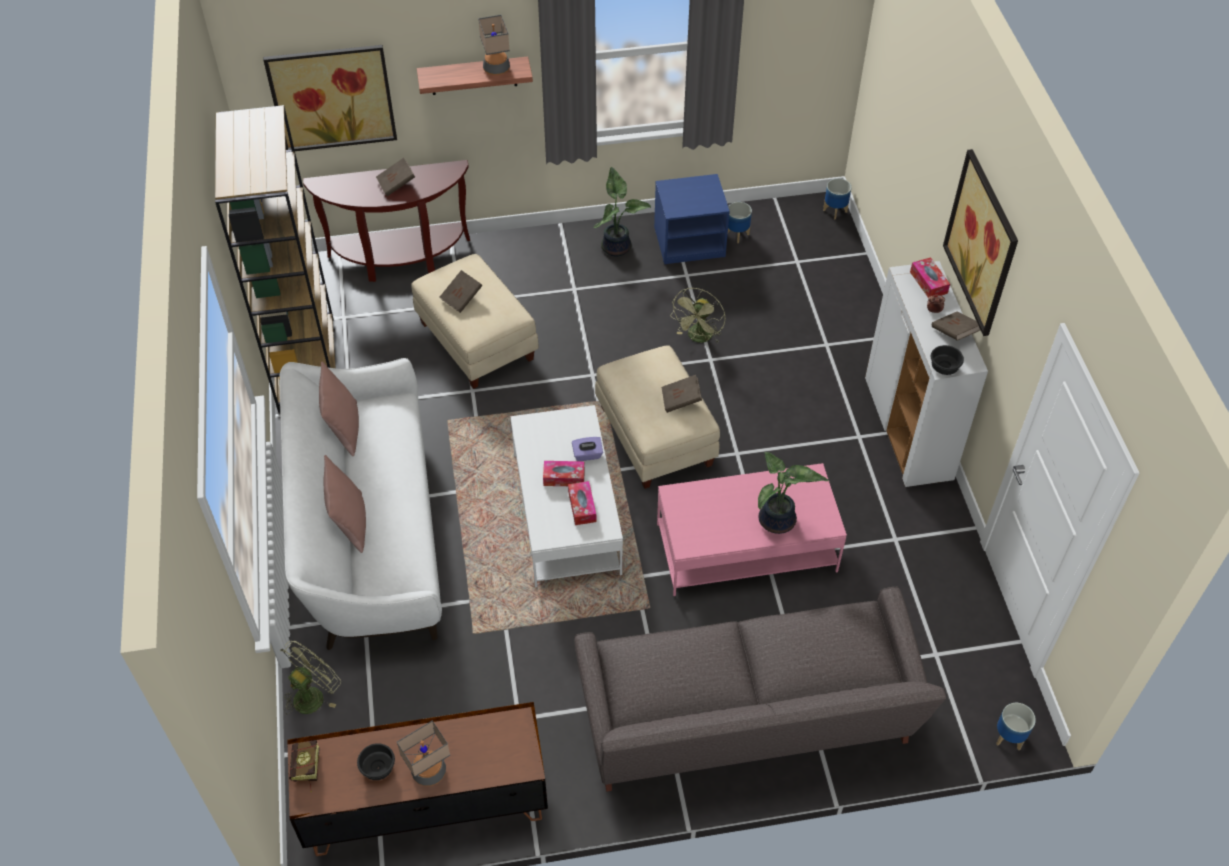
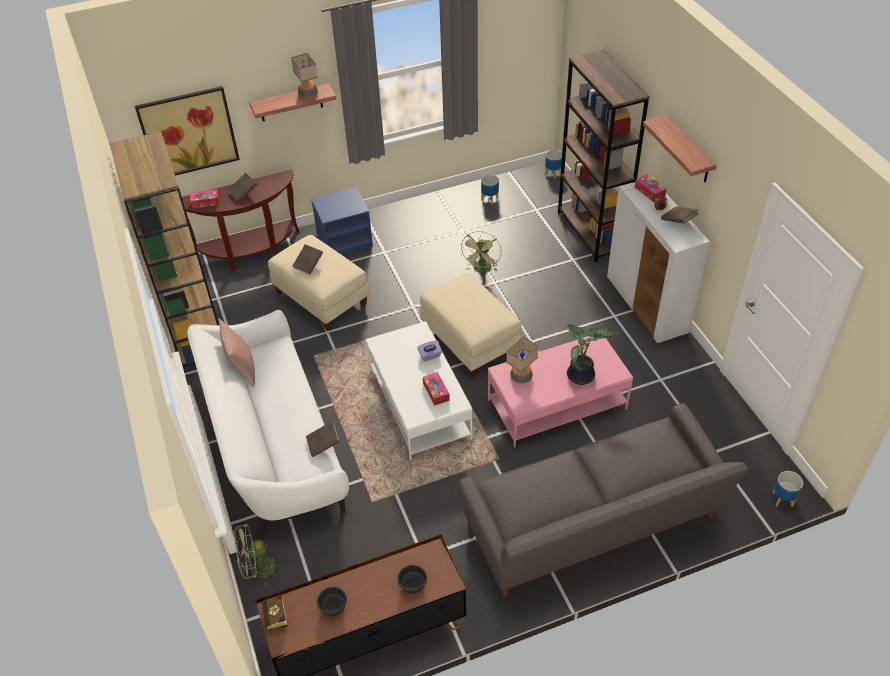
camera: 10 degrees left, 5 degrees down
green fan [280,641,341,714] -> green fan turned 135 degrees counterclockwise [234,523,284,585]
pink pillow [324,455,366,553] -> none
table lamp [397,720,450,786] -> table lamp moved to [506,337,539,384]
tissue box [543,461,585,486] -> tissue box moved to [190,189,219,209]
potted plant [594,167,651,257] -> none
blue nightstand [654,174,730,264] -> blue nightstand moved to [311,187,373,255]
brown book [661,375,702,413] -> brown book moved to [306,421,340,457]
black bowl [931,345,964,375] -> black bowl moved to [398,565,427,594]
picture [943,149,1018,336] -> shelf [643,115,717,183]
none -> brown bookcase [558,50,650,262]

